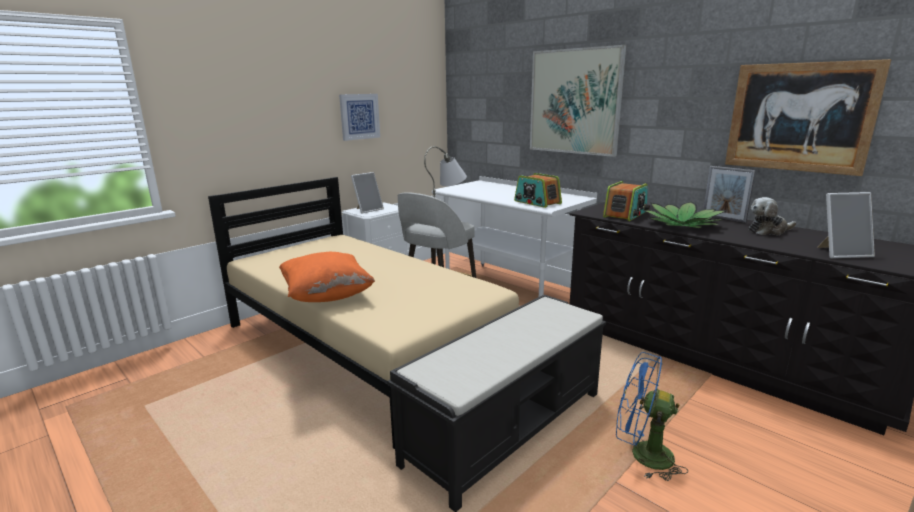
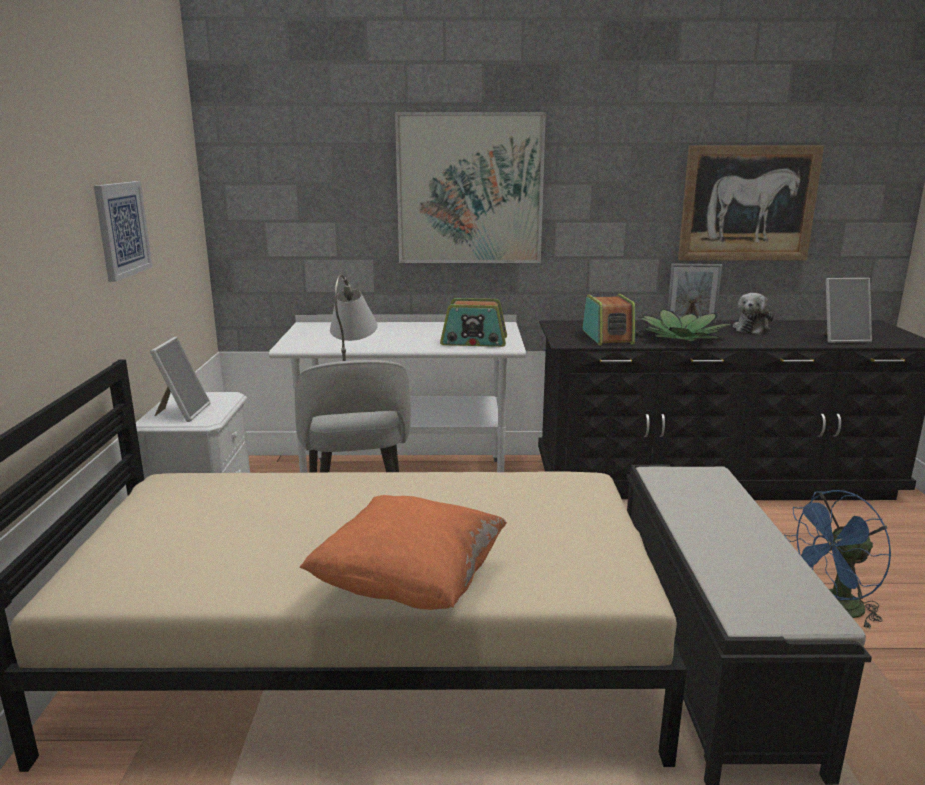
camera: 45 degrees left, 0 degrees up
picture frame [817,192,875,258] -> picture frame turned 45 degrees clockwise [823,278,872,343]

